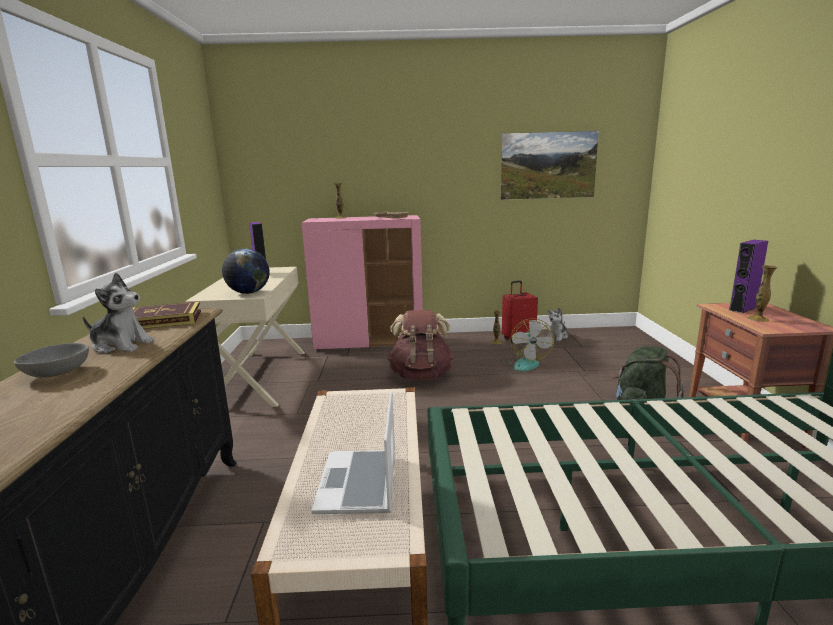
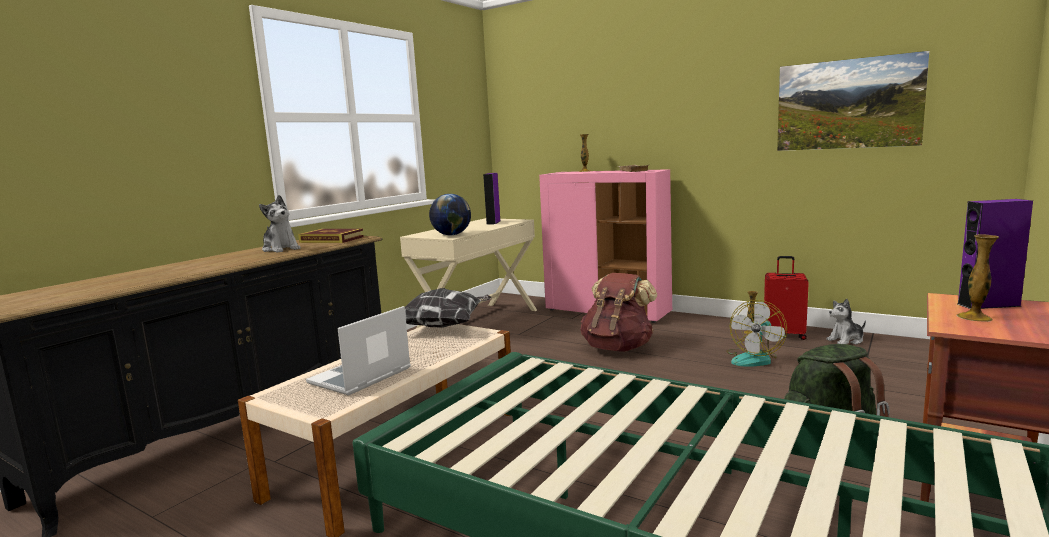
camera: 35 degrees right, 5 degrees down
grey bowl [14,343,89,378] -> none
none -> pillow [405,288,492,327]

